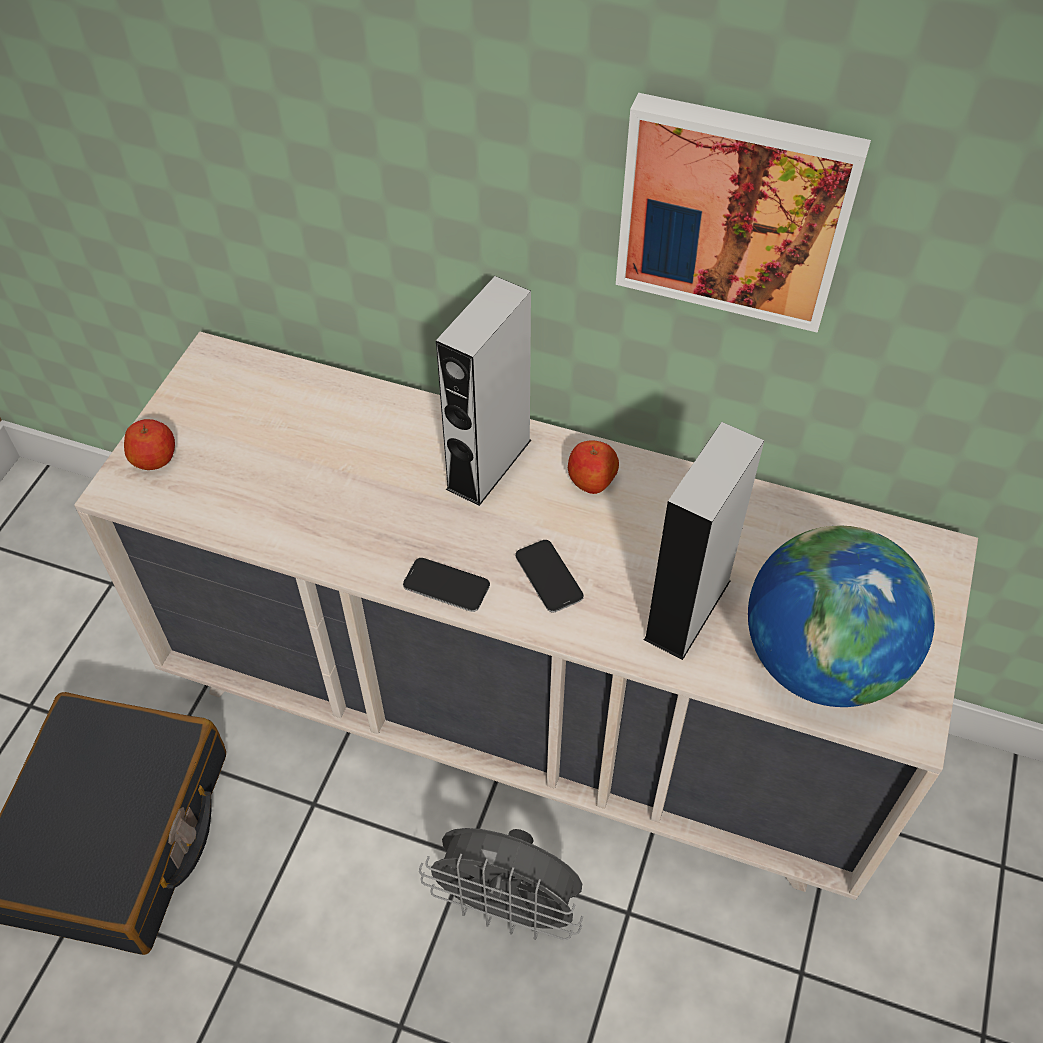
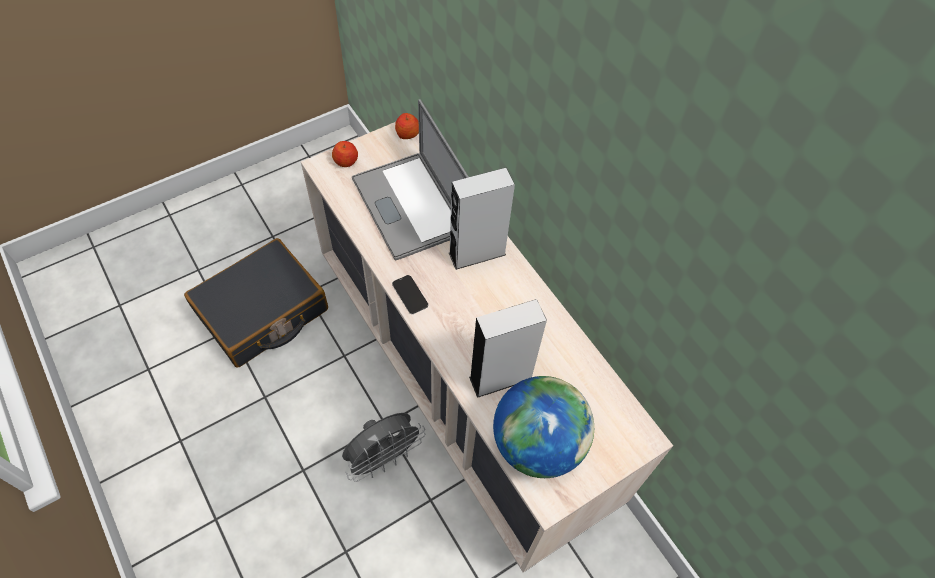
camera: 35 degrees right, 5 degrees up
grey fan [419,828,583,940] -> grey fan turned 90 degrees counterclockwise [342,413,425,482]
phone [515,540,584,612] -> none
apple [568,440,619,494] -> apple moved to [395,113,419,139]
picture [616,93,871,333] -> none
none -> laptop [352,99,469,260]

